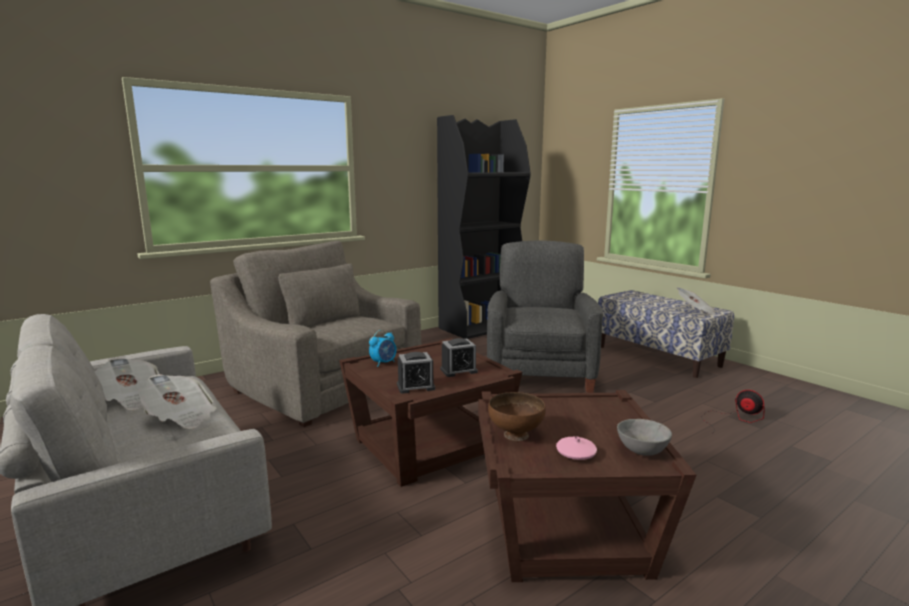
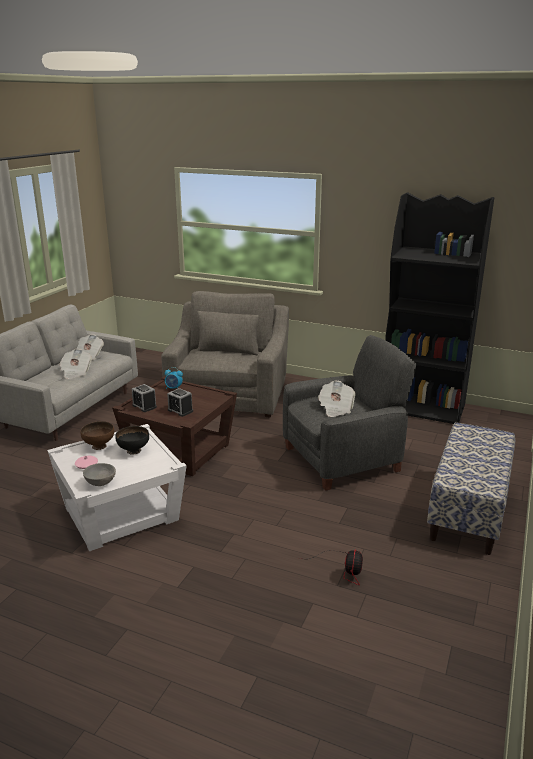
camera: 60 degrees right, 10 degrees up
brown side table [478,390,696,582] -> white side table [47,424,187,551]
newspaper [676,287,715,316] -> newspaper moved to [318,380,356,417]
none -> black bowl [115,426,149,455]

